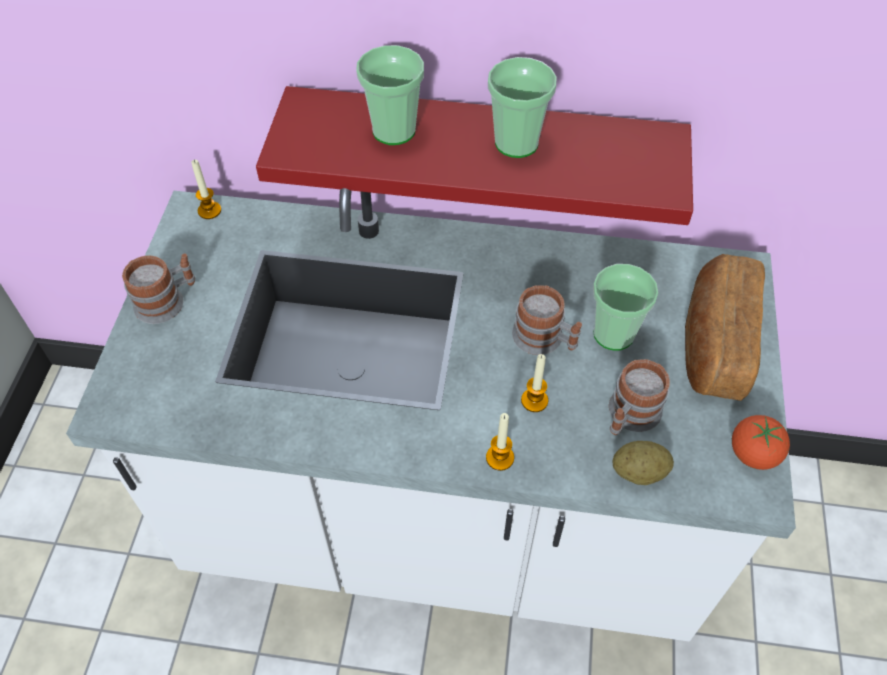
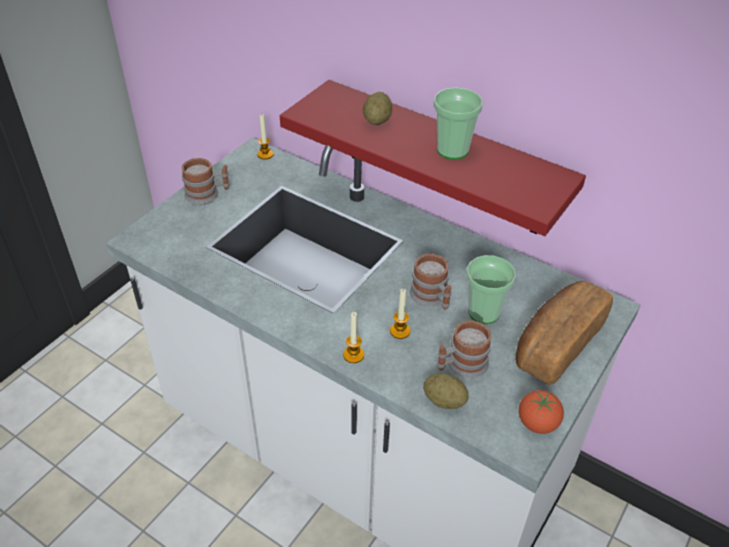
camera: 25 degrees right, 10 degrees down
cup [356,45,424,145] -> potato [363,92,392,125]

